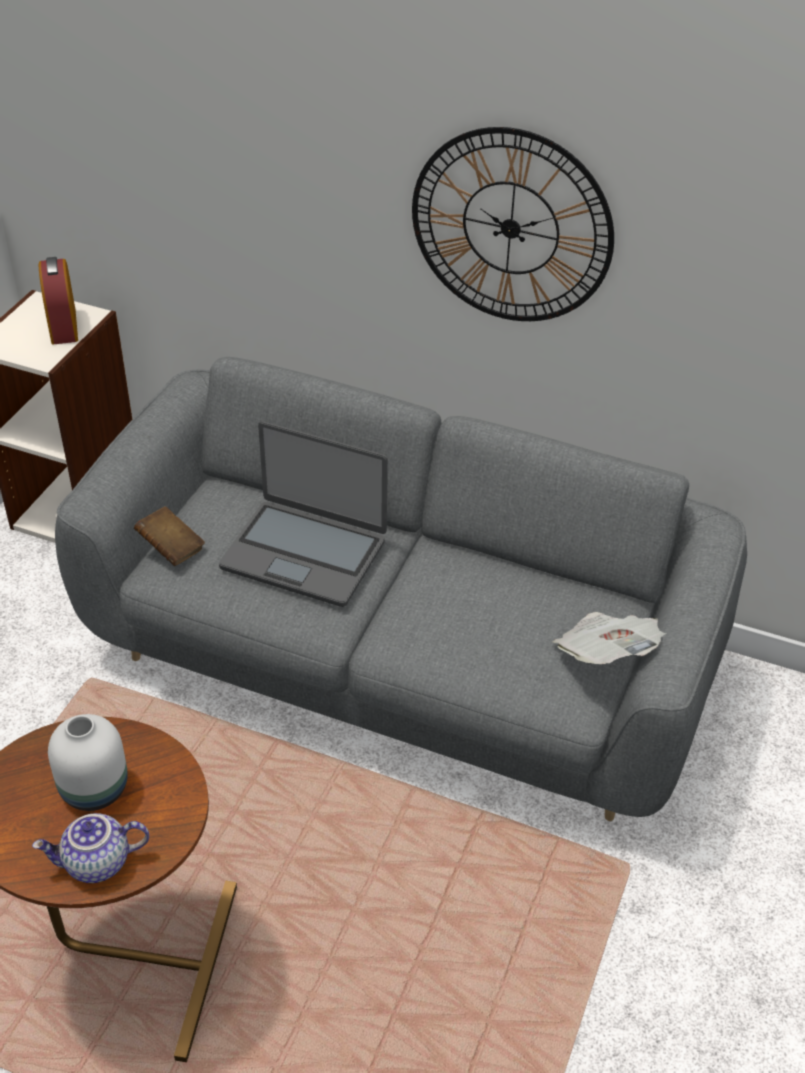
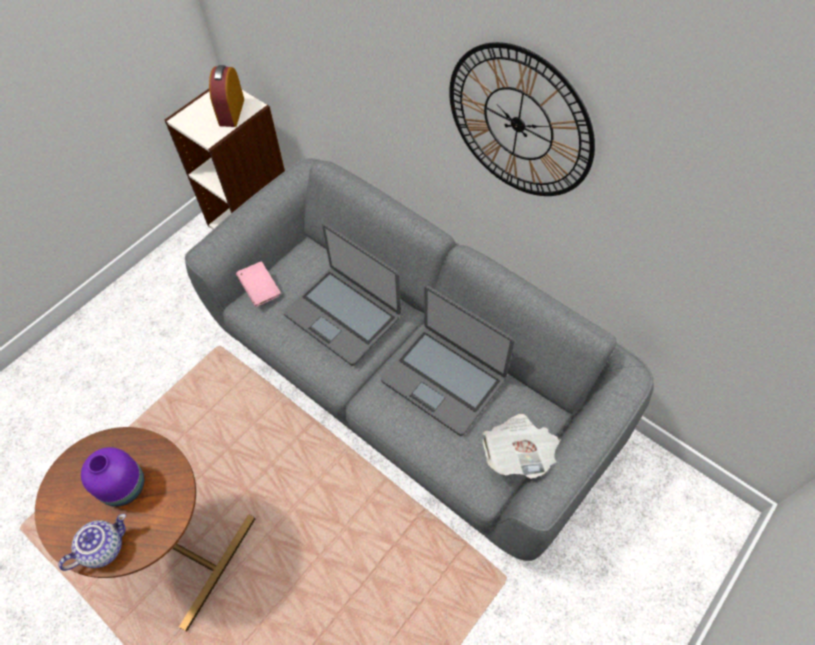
camera: 20 degrees right, 15 degrees up
teapot [32,813,149,883] -> teapot turned 135 degrees clockwise [58,514,126,571]
white vase [48,714,128,811] -> purple vase [81,447,144,507]
brown book [134,506,205,566] -> pink book [236,261,281,307]
none -> laptop [381,286,515,436]

